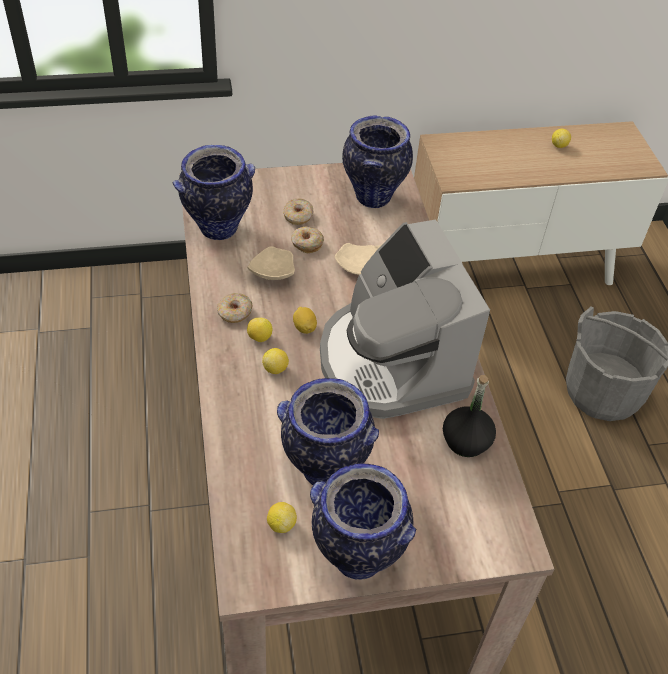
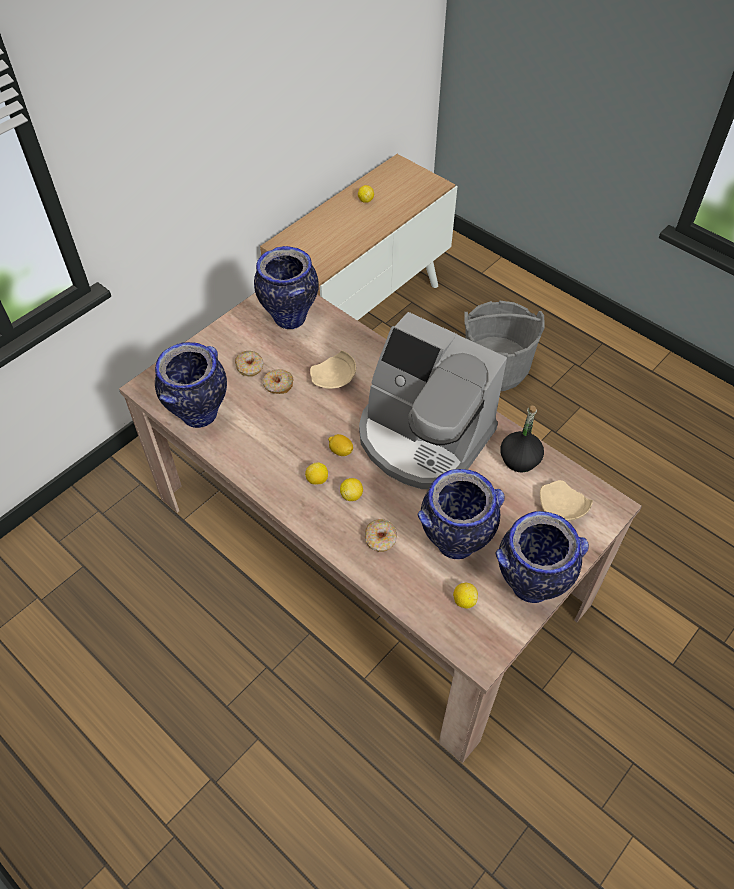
camera: 35 degrees left, 5 degrees up
donut [217,293,253,323] -> donut moved to [365,519,397,552]
beige plate [247,246,295,280] -> beige plate moved to [540,480,593,521]

